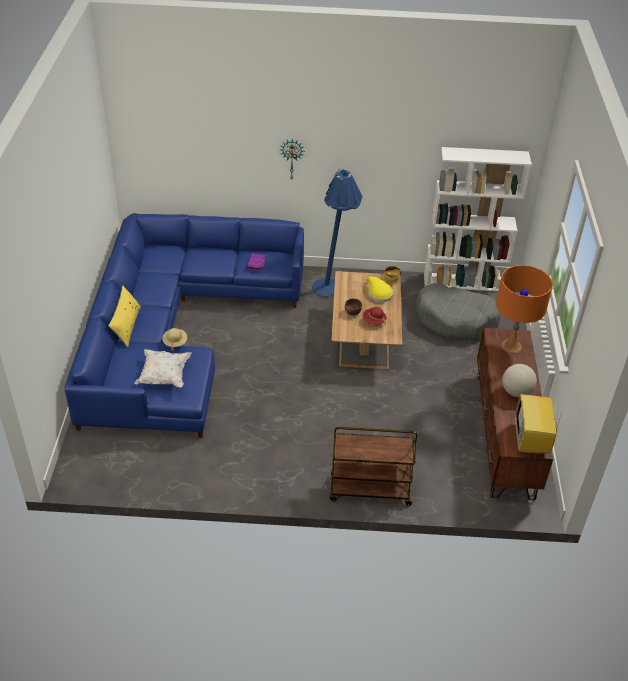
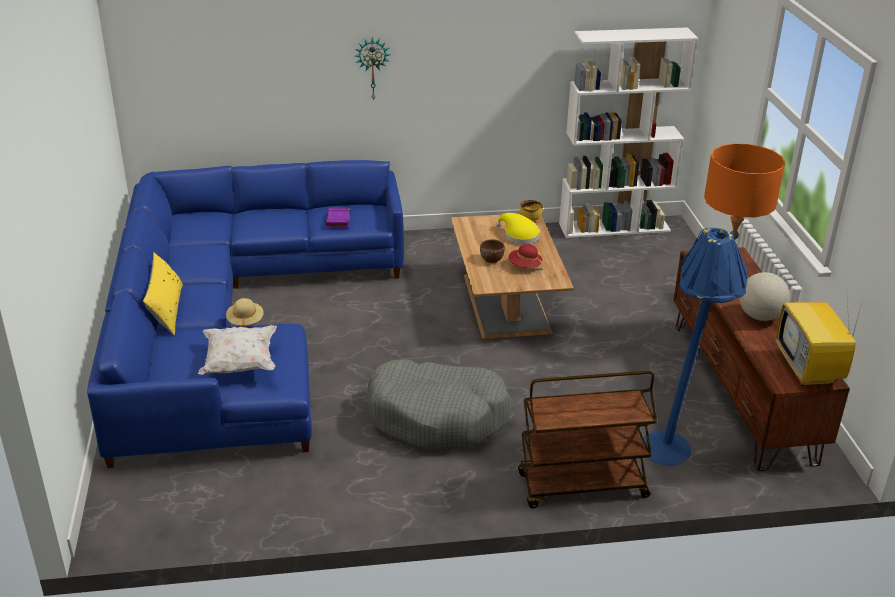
camera: 10 degrees left, 10 degrees down
blue floor lamp [312,169,363,297] -> blue floor lamp moved to [643,225,748,466]
grey dog bed [416,283,501,340] -> grey dog bed moved to [367,359,511,449]

